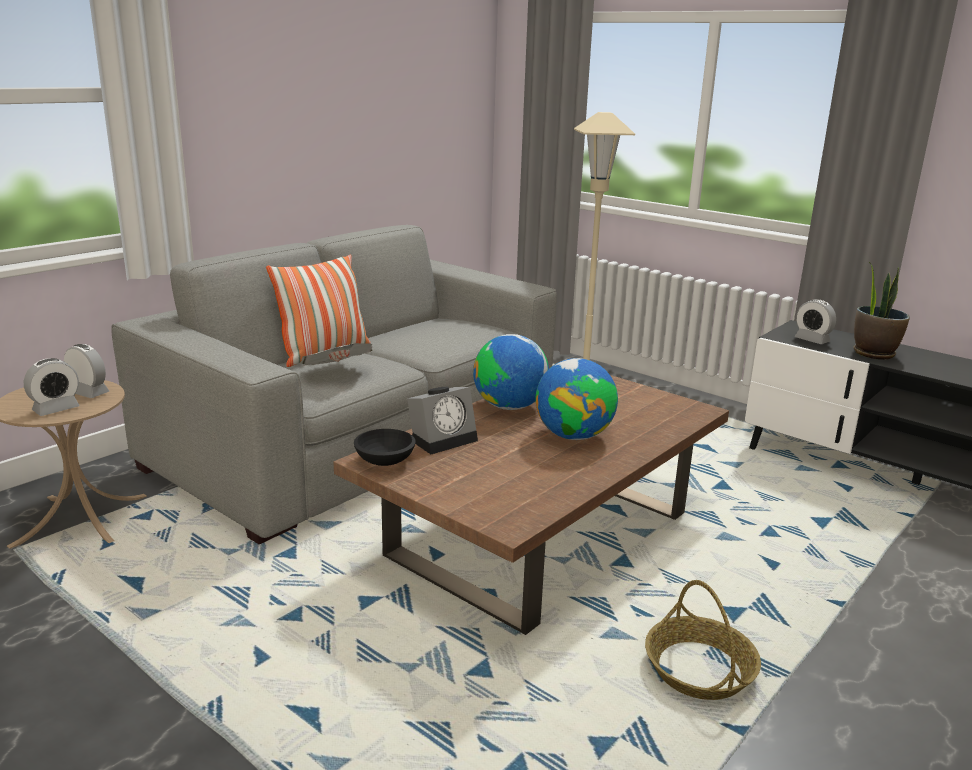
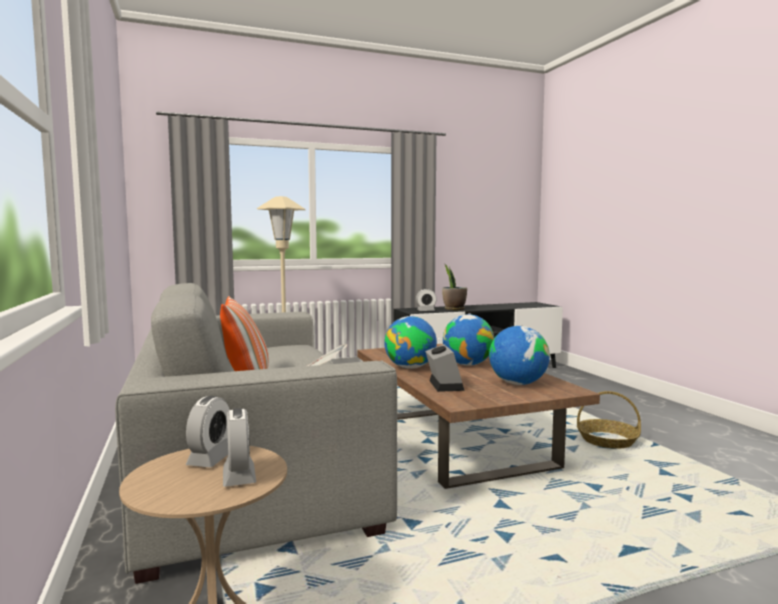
camera: 60 degrees left, 15 degrees down
alarm clock [64,344,109,398] -> alarm clock turned 135 degrees clockwise [186,396,230,467]
black bowl [354,429,416,466] -> none
none -> globe [489,326,550,385]

